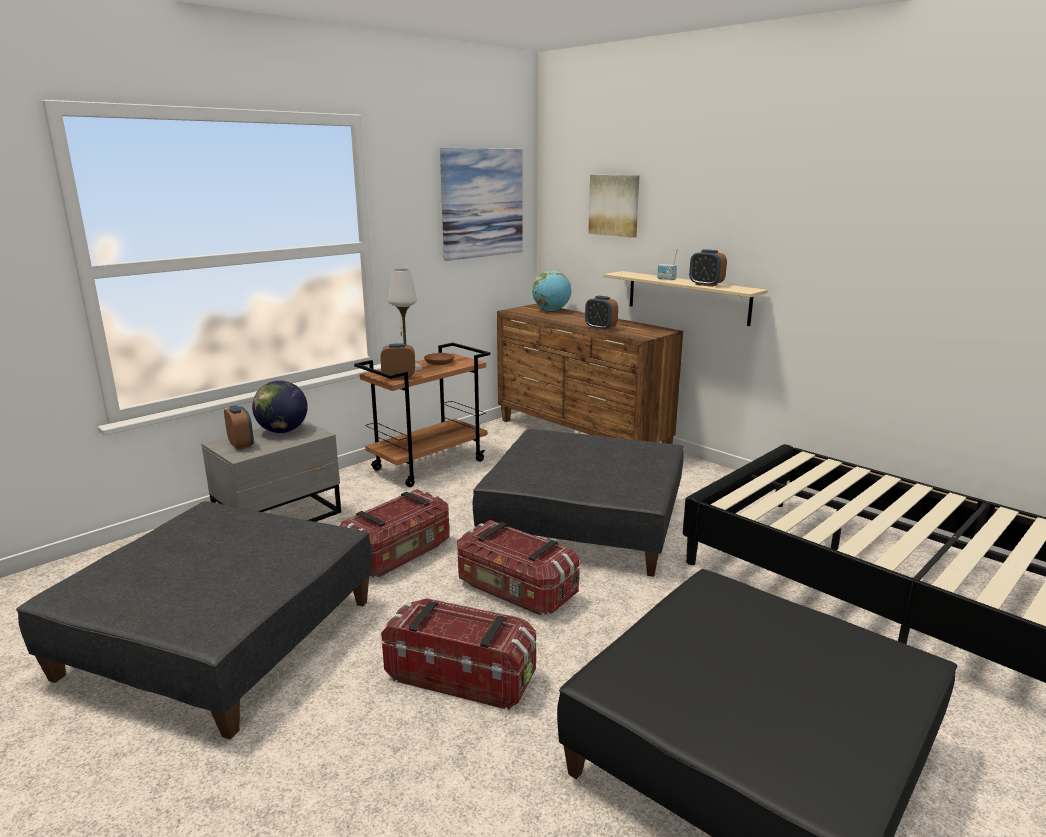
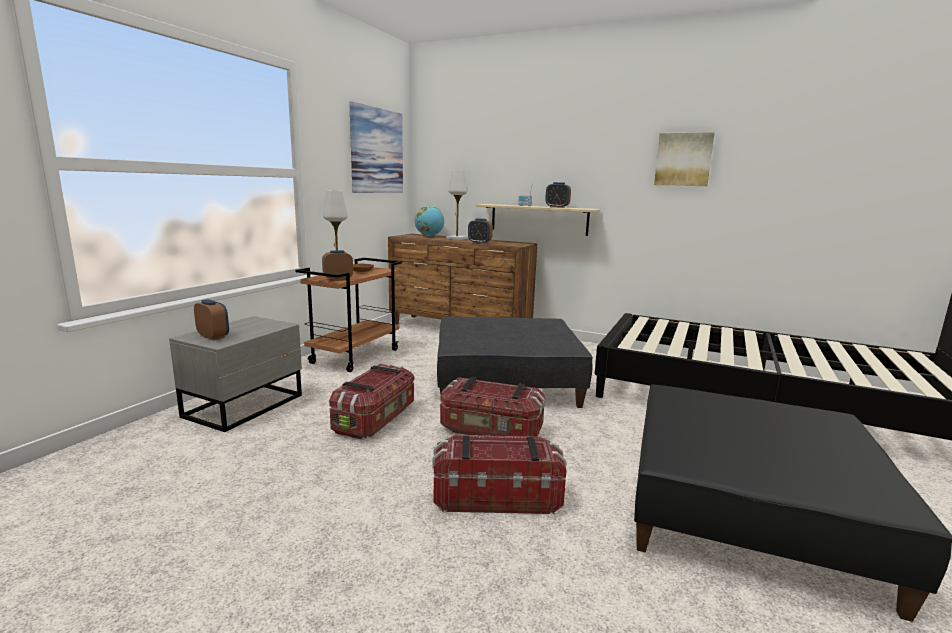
camera: 20 degrees left, 5 degrees down
grey ottoman [16,501,372,740] -> none
globe [252,380,308,433] -> none
picture [588,175,640,238] -> picture moved to [654,132,715,186]
none -> white table lamp [446,170,468,240]

